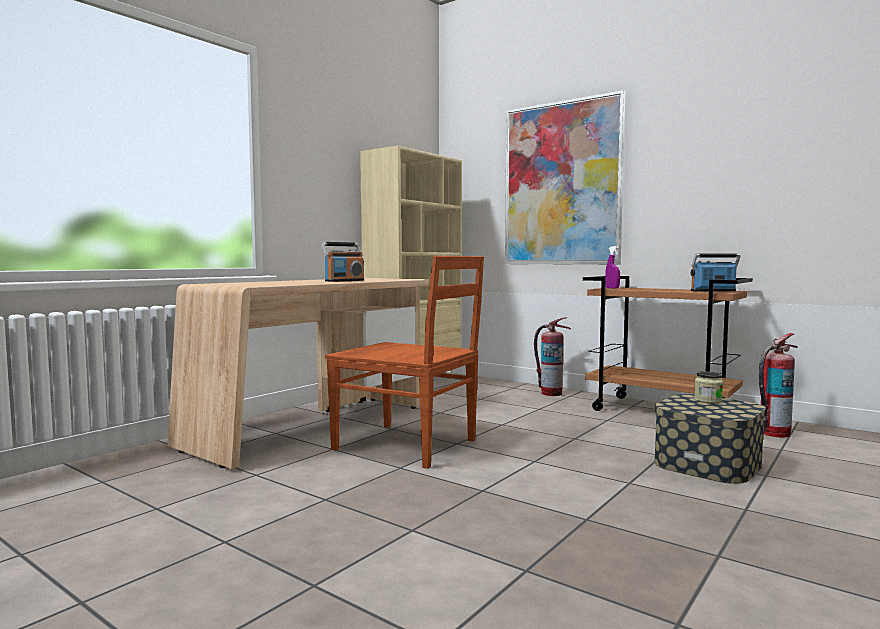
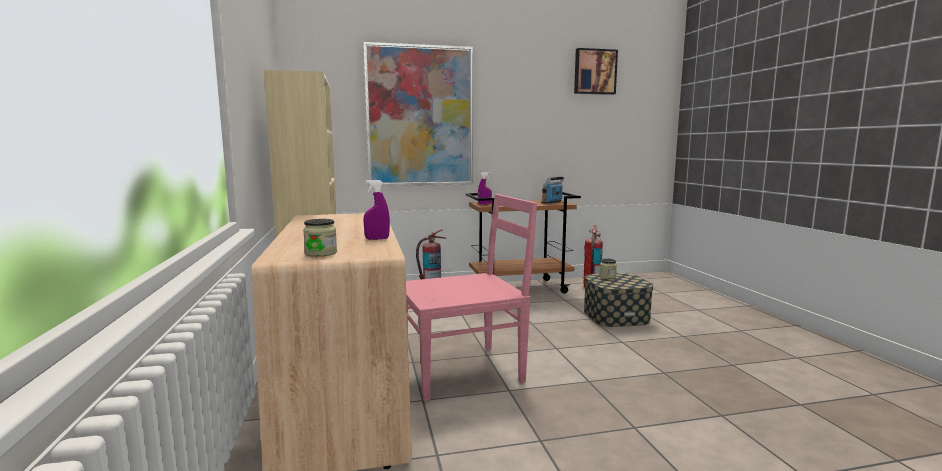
camera: 50 degrees left, 5 degrees up
radio [321,242,364,282] -> none
brown chair [325,256,484,469] -> pink chair [406,194,537,401]
none -> jar [303,219,337,257]
none -> purple spray bottle [363,180,390,240]
none -> picture [574,48,618,95]

